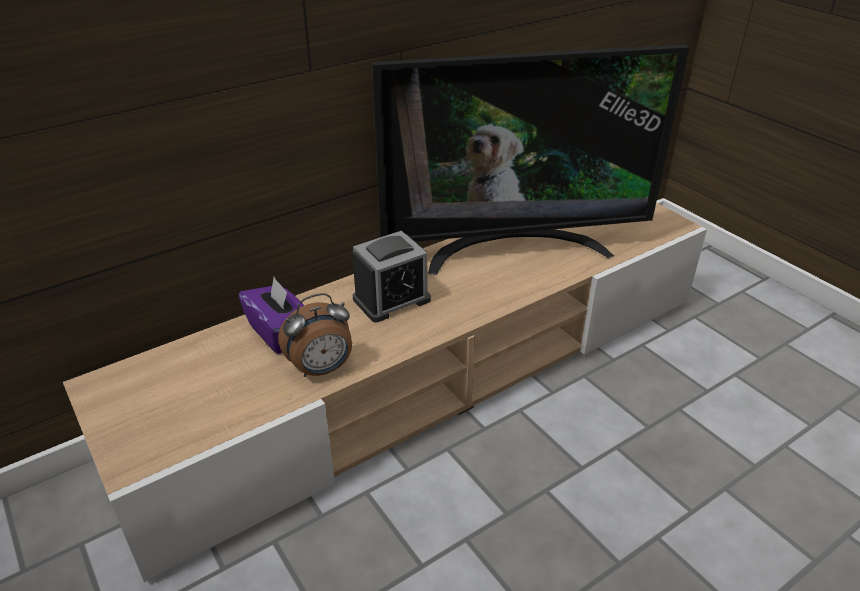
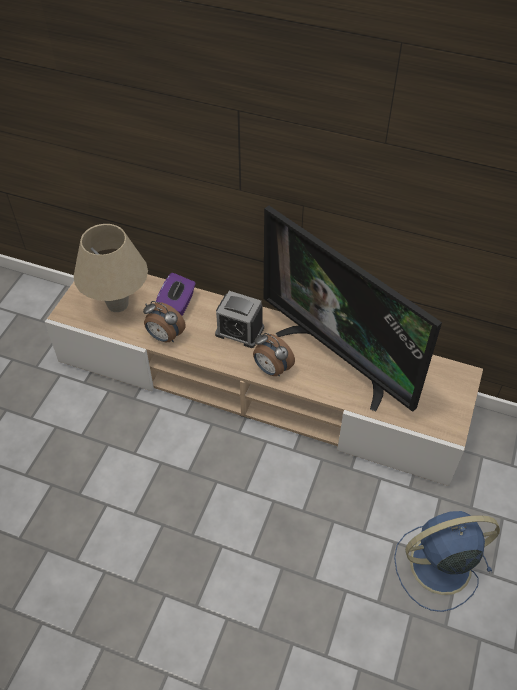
camera: 55 degrees right, 15 degrees up
none -> beige table lamp [74,224,148,312]
none -> alarm clock [253,333,295,377]
none -> blue fan [394,511,500,612]

